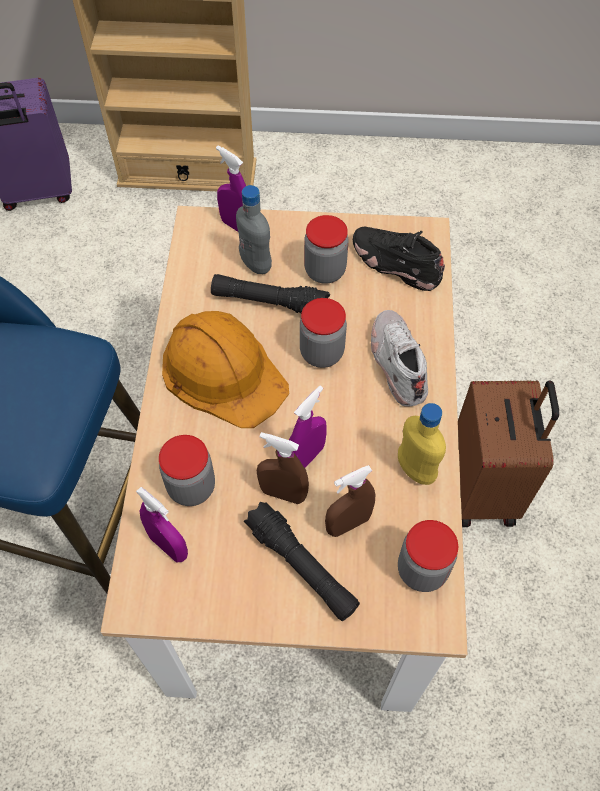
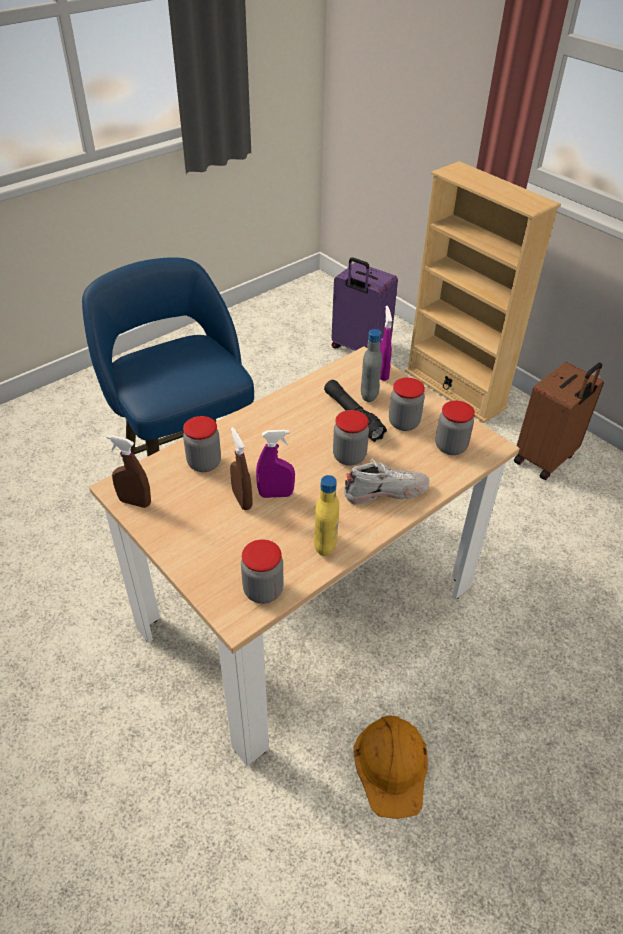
camera: 45 degrees right, 15 degrees down
purple spray bottle [136,487,188,563] -> none
orange hard hat [162,311,289,428] -> orange hard hat moved to [354,715,428,819]
black flashlight [244,502,360,621] -> none
brown spray bottle [325,465,375,537] -> brown spray bottle moved to [107,435,151,508]
black shoe [353,226,445,291] -> jar [435,401,475,455]
white shoe [371,310,428,406] -> white shoe turned 45 degrees clockwise [344,458,429,504]
brown suitcase [458,380,559,527] -> brown suitcase moved to [514,362,604,480]

